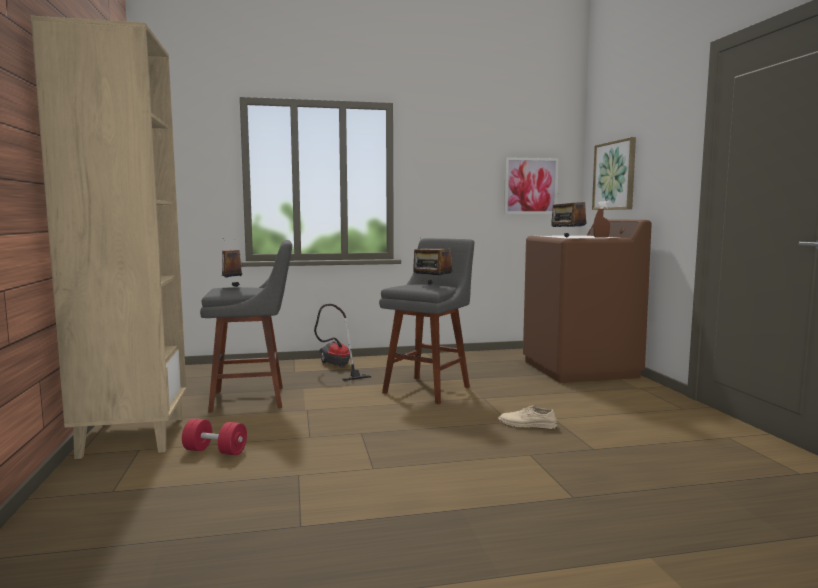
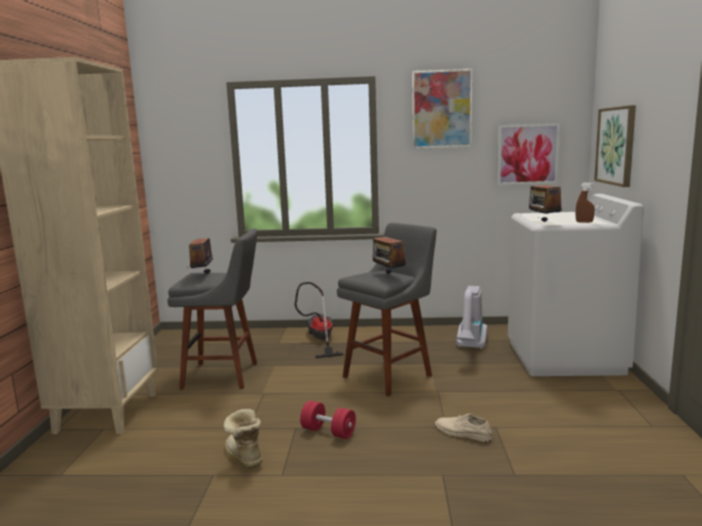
camera: 15 degrees right, 5 degrees up
red dumbbell [182,418,247,455] -> red dumbbell moved to [300,401,356,439]
brown washing machine [523,219,652,383] -> white washing machine [508,194,644,376]
none -> boot [224,409,262,468]
none -> picture [412,69,472,149]
none -> vacuum cleaner [456,286,487,349]

